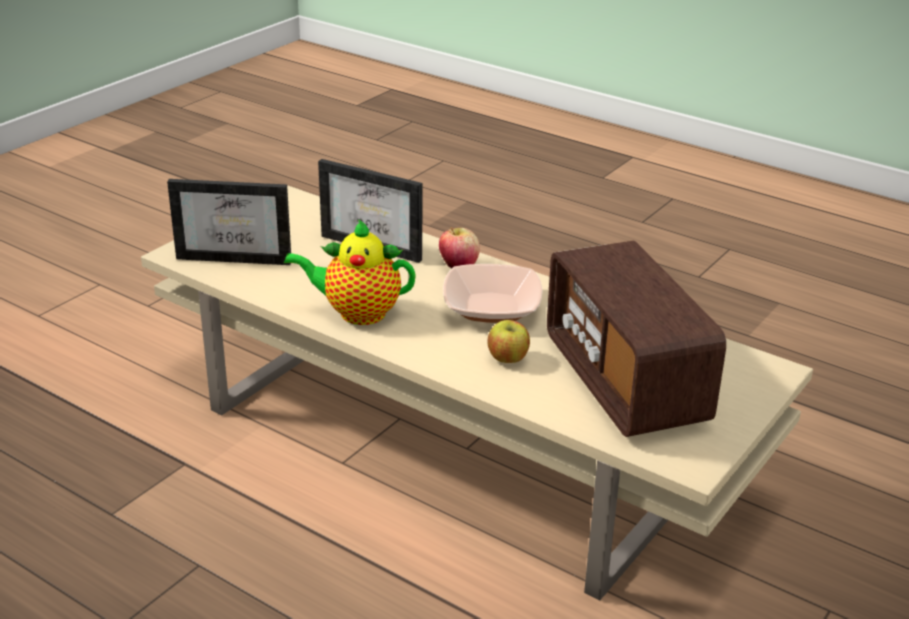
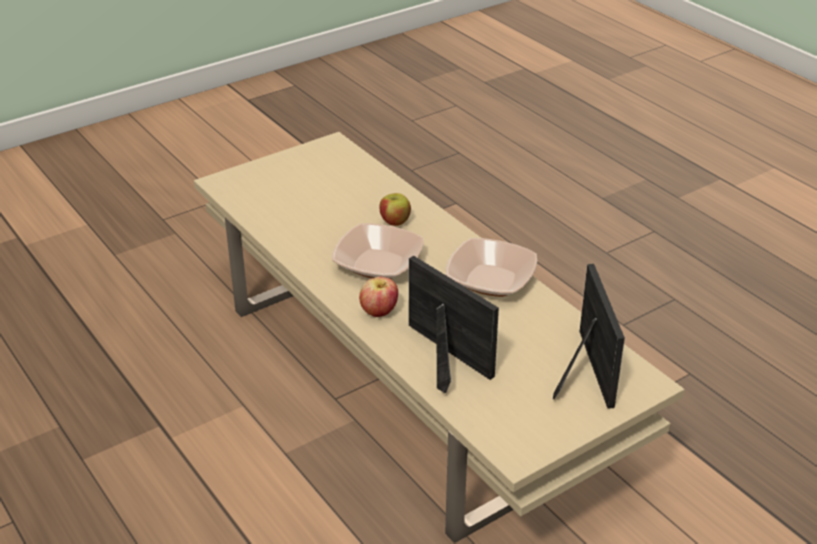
camera: 160 degrees left, 5 degrees up
picture frame [167,179,291,265] -> picture frame turned 60 degrees clockwise [553,264,625,409]
teapot [284,219,416,325] -> bowl [446,238,538,297]
radio [547,241,726,437] -> none

